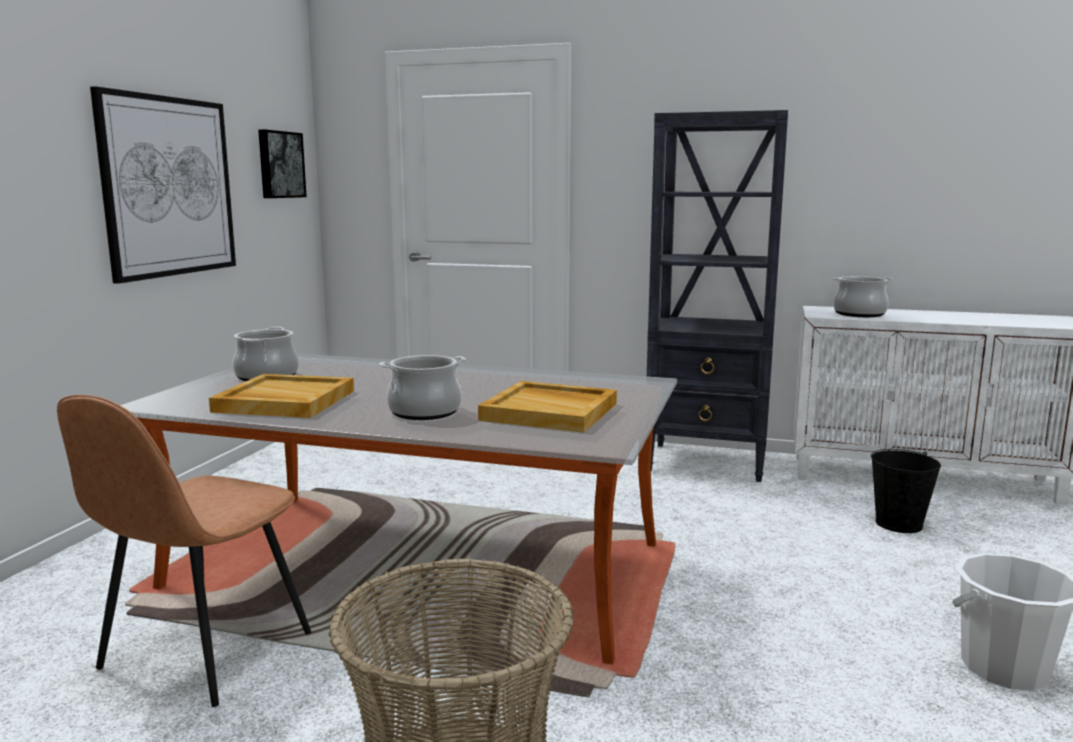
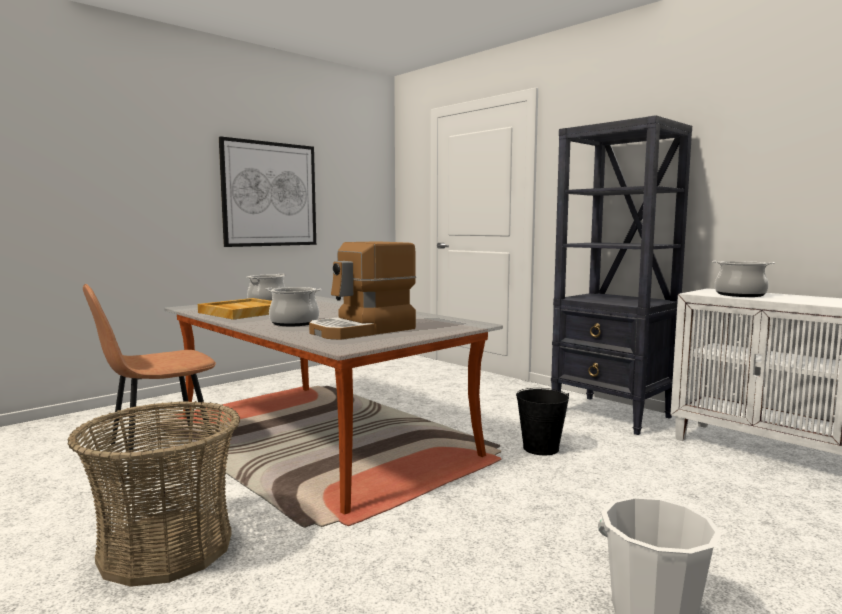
camera: 30 degrees right, 5 degrees down
picture [259,129,307,198] -> none
beige tray [478,381,617,433] -> coffee machine [309,241,416,340]
black bucket [871,449,941,533] -> black bucket moved to [516,388,569,455]

